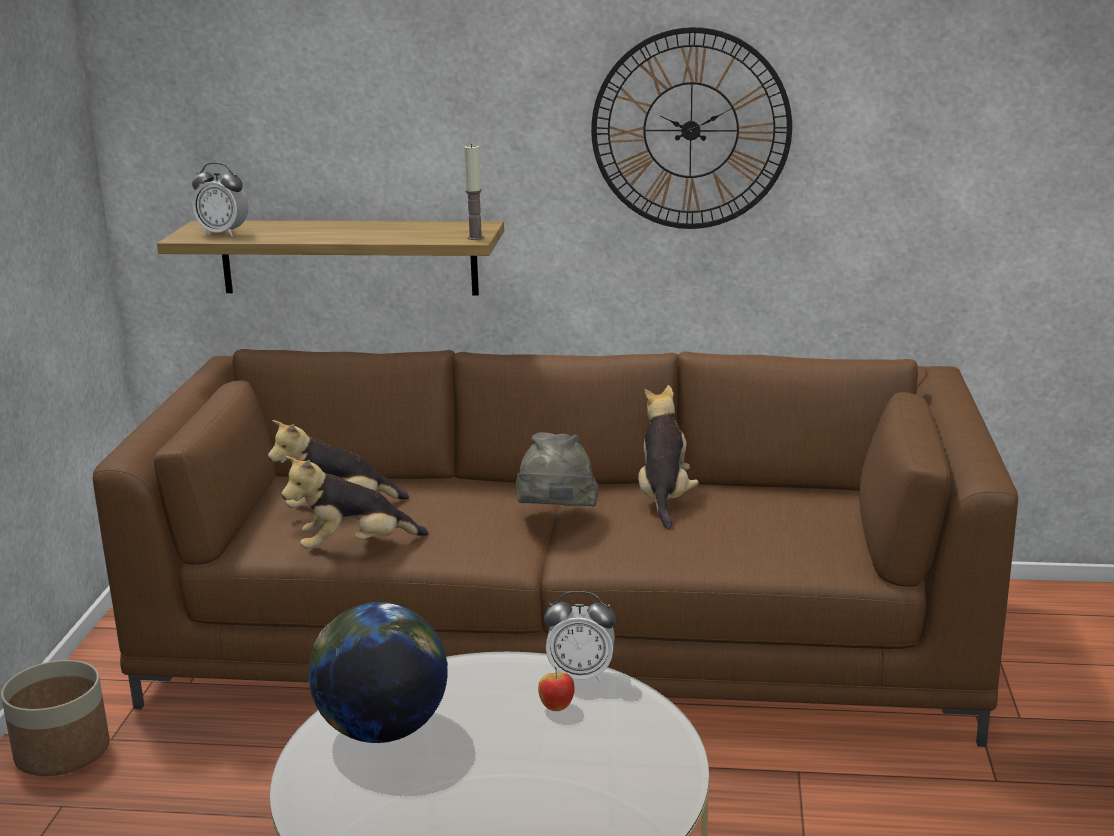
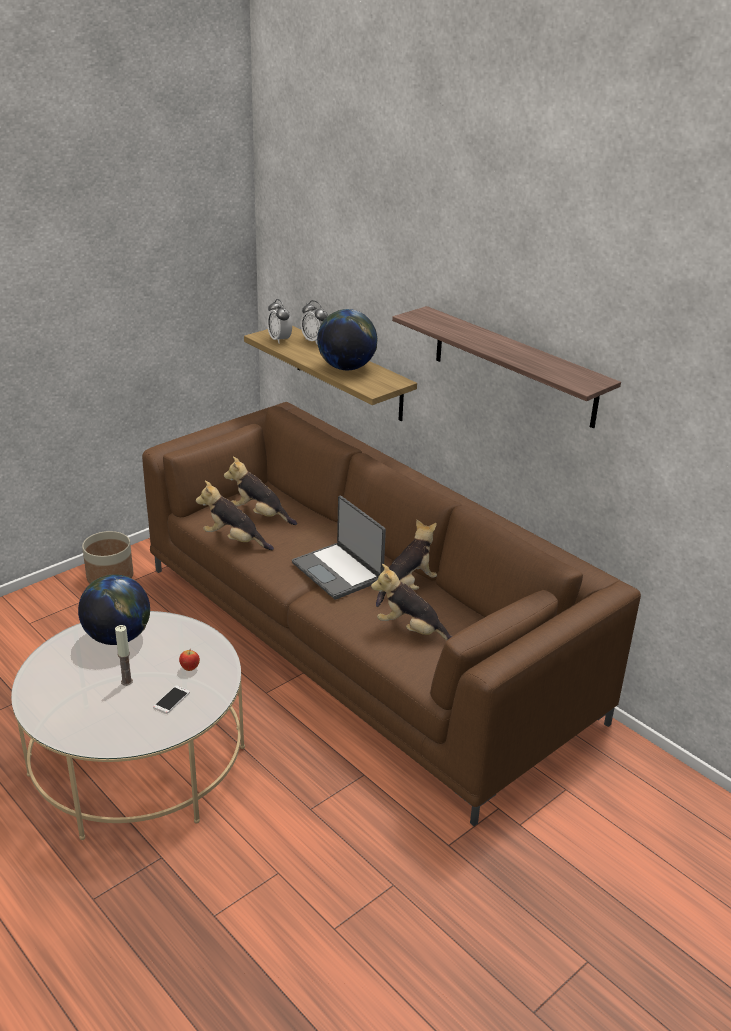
camera: 40 degrees right, 10 degrees up
candle [464,144,484,240] -> candle moved to [115,625,133,686]
grey hat [516,432,599,507] -> laptop [292,496,386,600]
alarm clock [544,591,616,682] -> alarm clock moved to [301,300,328,345]
wall clock [591,27,792,229] -> shelf [392,306,621,429]
none -> phone [153,685,190,713]
none -> globe [317,309,378,370]
none -> plush toy [371,564,452,640]

